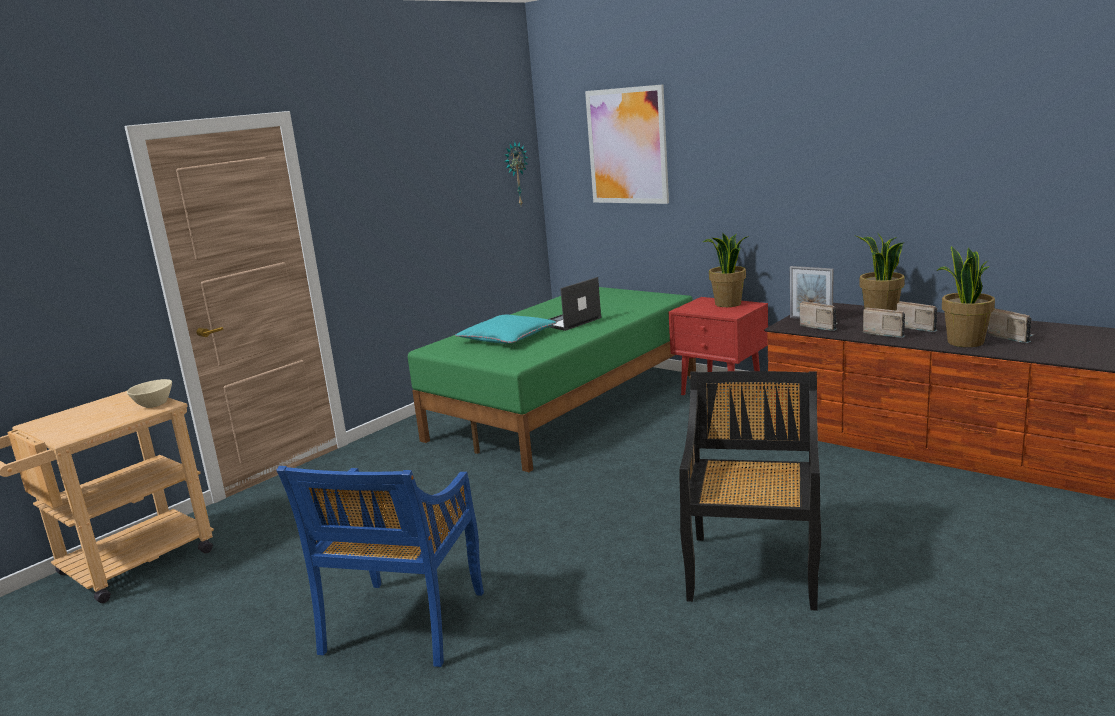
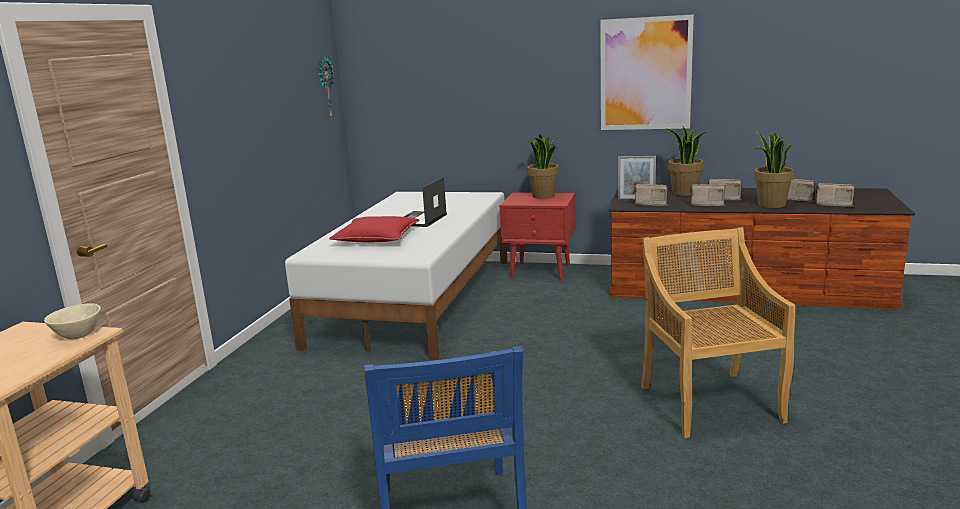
camera: 25 degrees left, 0 degrees up
green bed [408,287,696,472] -> white bed [285,192,508,360]
turquoise pillow [455,315,557,344] -> red pillow [329,216,420,242]
picture [585,84,669,204] -> picture moved to [600,14,694,130]
black chair [679,371,821,611] -> beige chair [641,227,795,438]
none -> radio [816,183,855,207]

